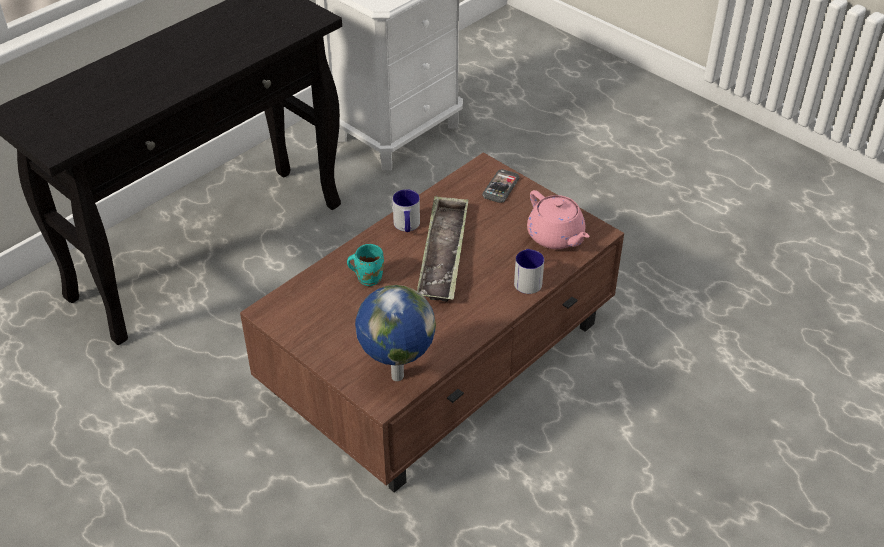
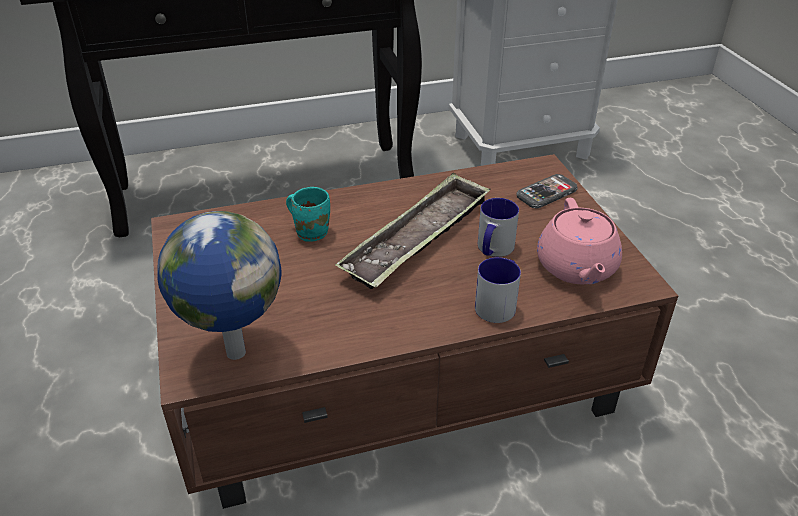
camera: 30 degrees right, 5 degrees down
mug [393,189,420,232] -> mug moved to [478,198,519,257]

